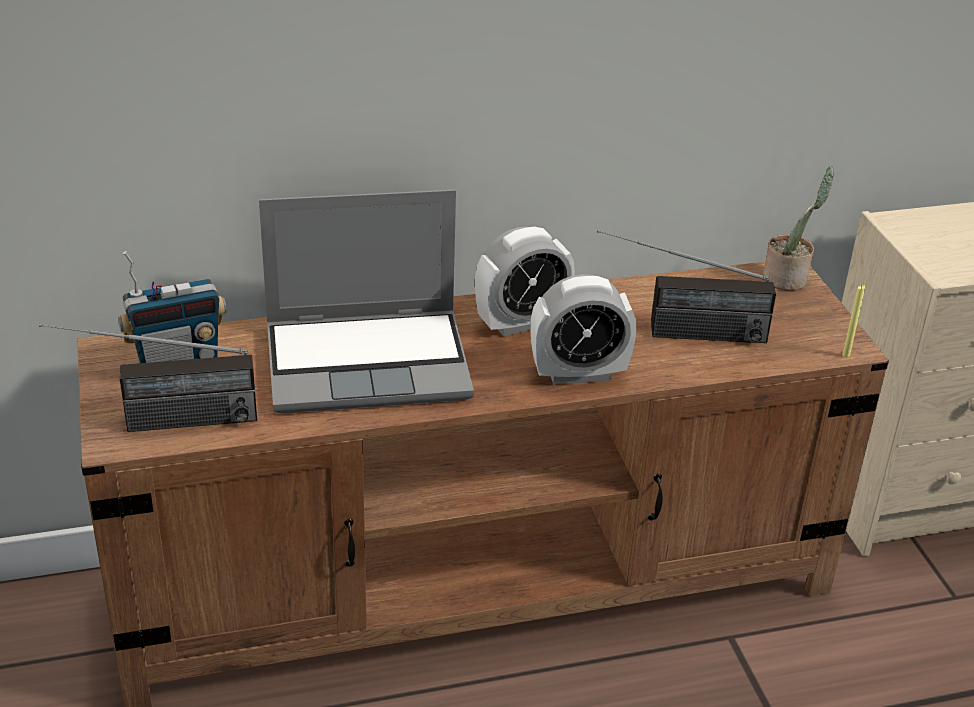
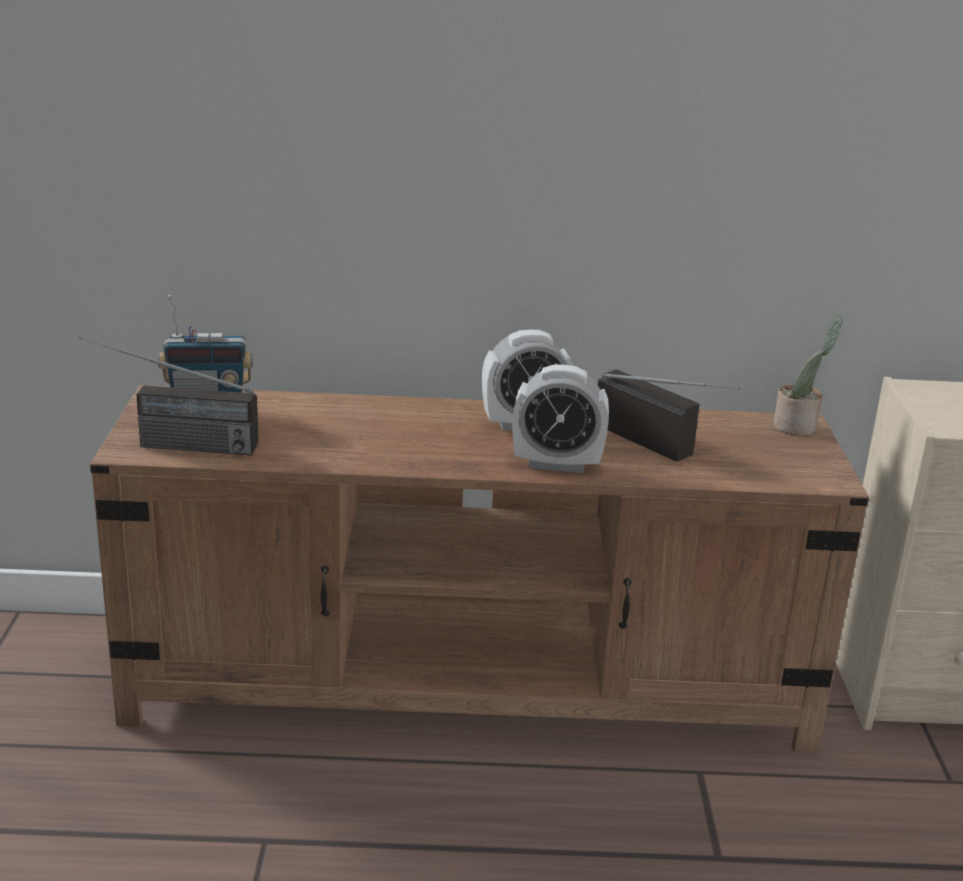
camera: 15 degrees right, 10 degrees down
laptop [259,189,474,413] -> none
radio [597,230,776,343] -> radio turned 150 degrees counterclockwise [598,369,741,461]
yellow candle [842,285,865,357] -> none

